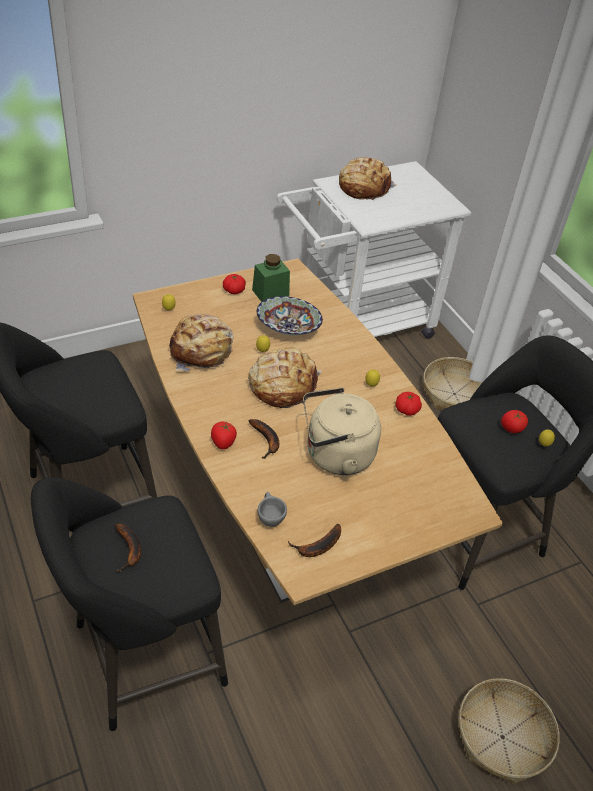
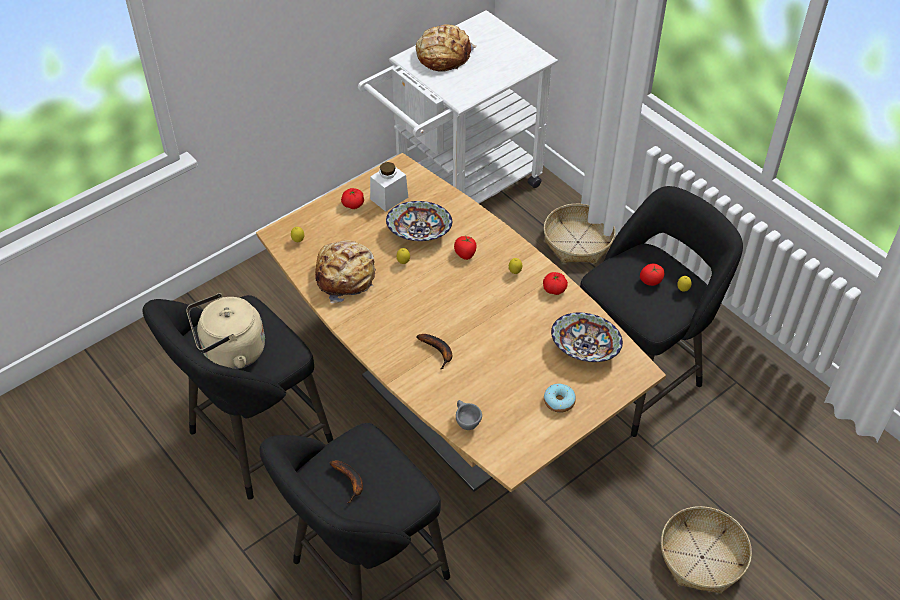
camera: 10 degrees left, 5 degrees up
tomato [211,422,237,449] -> tomato moved to [454,235,476,260]
bread [248,347,322,408] -> none
green jar [252,254,290,302] -> white jar [370,162,408,212]
banana [288,524,341,557] -> none
beige kettle [303,387,381,475] -> beige kettle moved to [186,293,265,369]
none -> donut [544,384,576,413]
none -> bowl [551,313,623,362]

